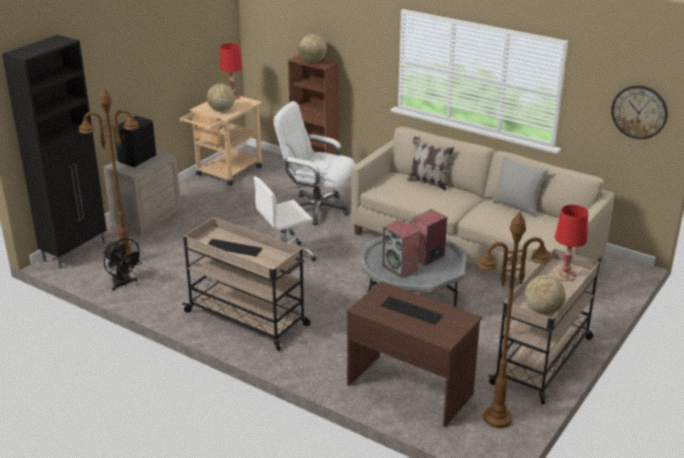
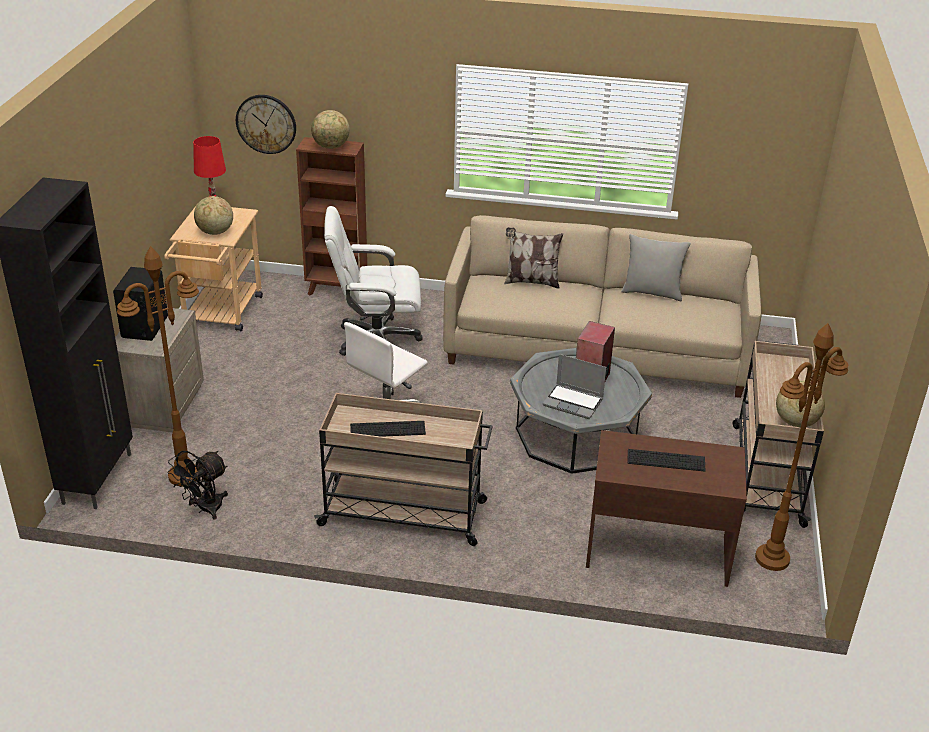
camera: 25 degrees left, 5 degrees up
black fan [103,239,144,291] -> black fan turned 105 degrees clockwise [167,451,228,520]
speaker [382,220,420,278] -> laptop [543,354,606,419]
red table lamp [555,205,588,281] -> none
wall clock [611,85,668,139] -> wall clock moved to [236,95,296,154]

